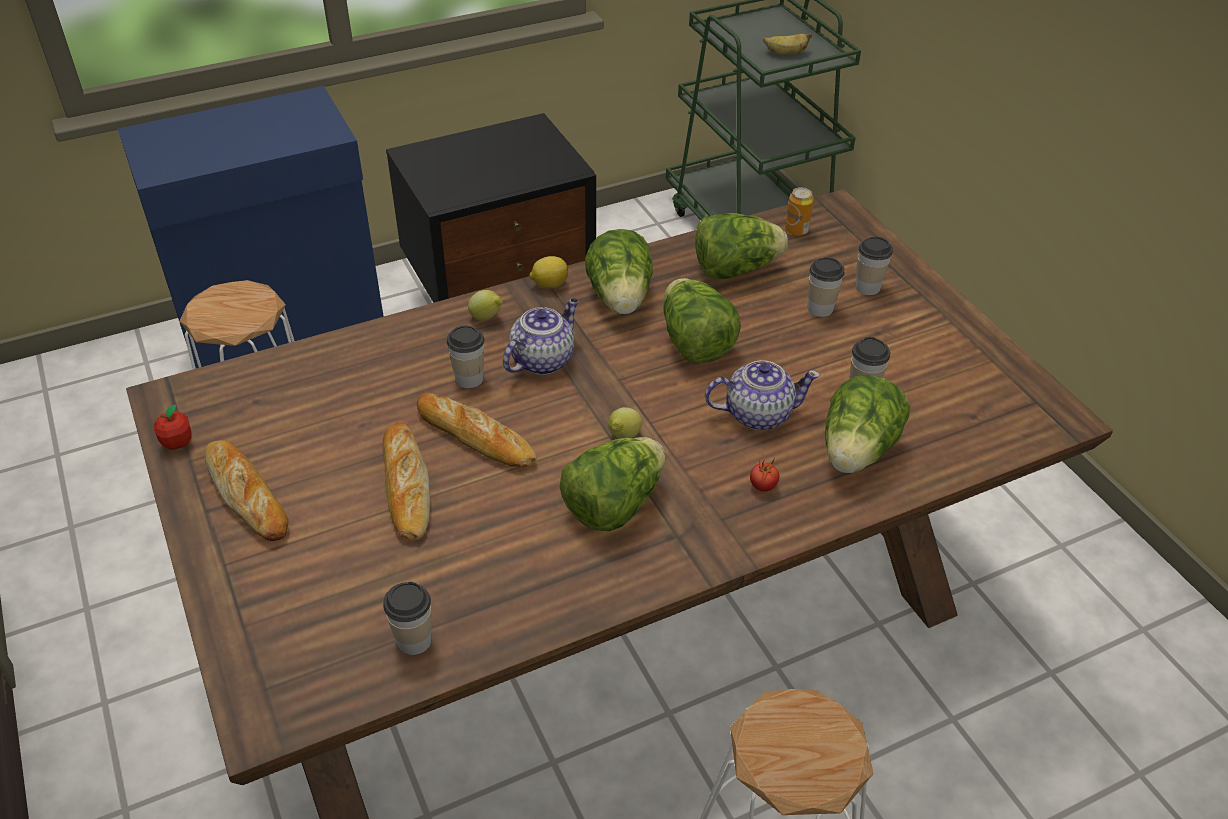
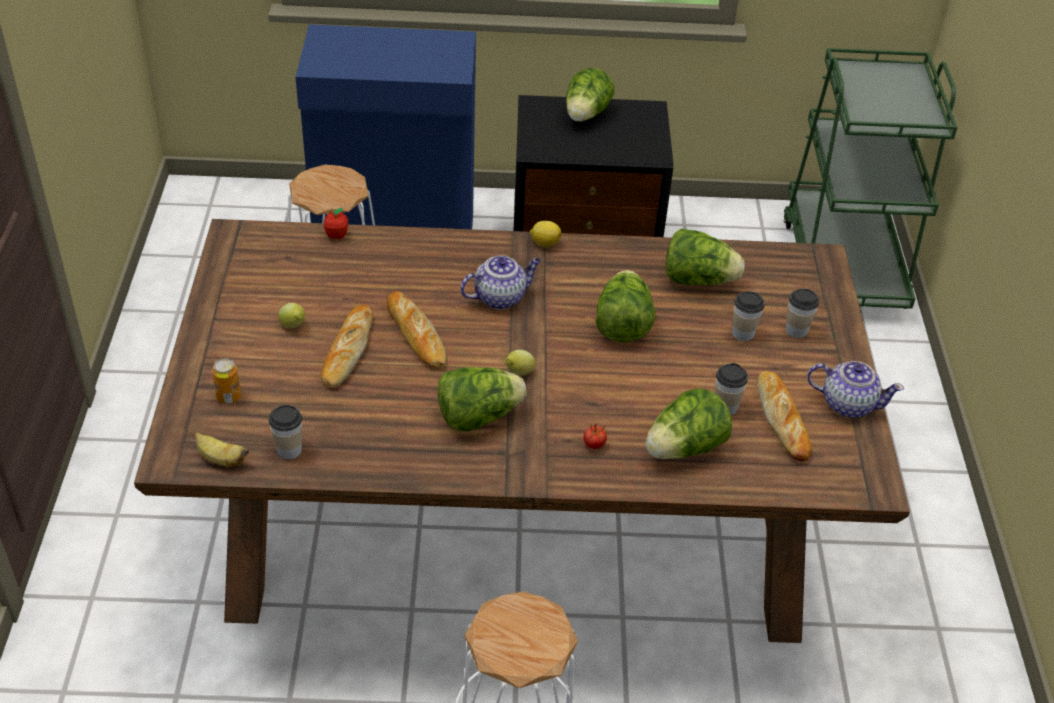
camera: 25 degrees right, 0 degrees up
apple [154,405,192,450] -> apple moved to [324,208,348,239]
bread [205,440,288,541] -> bread moved to [757,371,812,461]
cup [447,325,484,388] -> none
lemon [468,290,503,321] -> lemon moved to [278,303,305,328]
lettuce [585,229,653,315] -> lettuce moved to [566,68,615,122]
teapot [705,360,820,430] -> teapot moved to [807,361,904,418]
banana [763,33,812,55] -> banana moved to [195,433,249,466]
can [785,187,814,236] -> can moved to [212,358,241,404]

